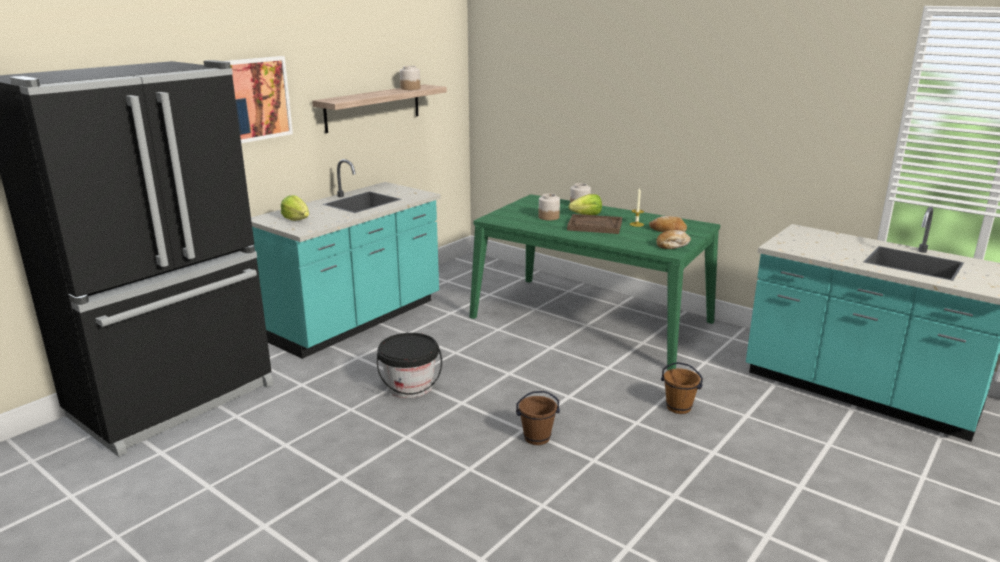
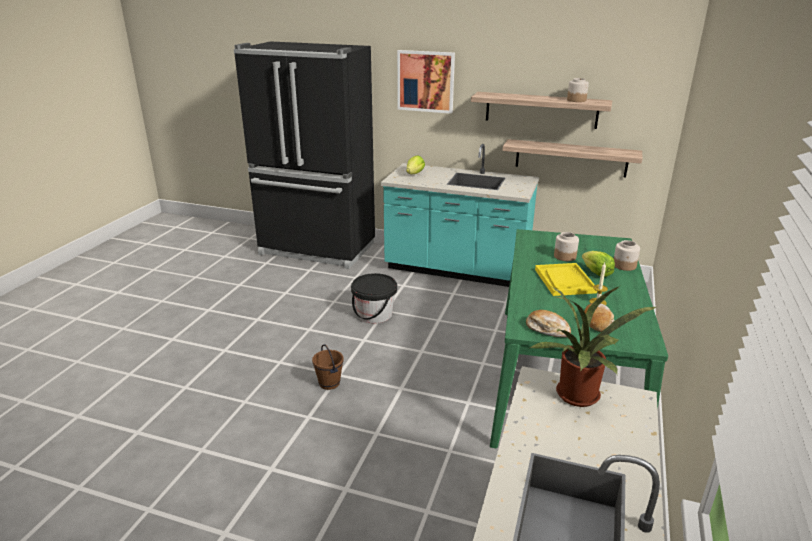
camera: 70 degrees right, 5 degrees up
brown tray [567,214,622,234] -> yellow tray [535,263,597,296]
brown bucket [661,362,703,414] -> none
none -> shelf [502,139,643,177]
none -> potted plant [530,286,656,407]

